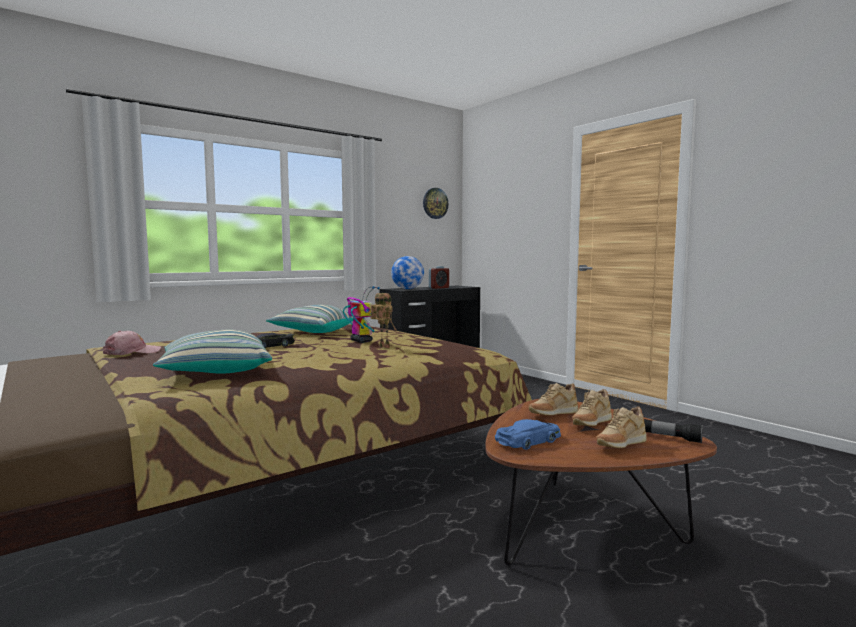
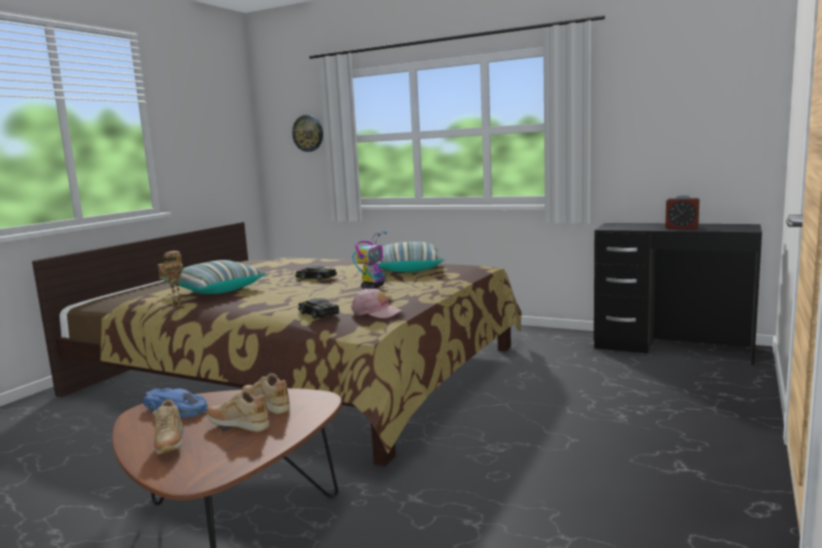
camera: 65 degrees right, 5 degrees up
pink cap [103,331,161,355] -> pink cap moved to [351,288,403,318]
toy robot [370,293,397,348] -> toy robot moved to [158,251,186,308]
globe [391,256,424,289] -> none
wall clock [423,188,448,219] -> wall clock moved to [292,115,323,152]
beige shoe [596,407,646,448] -> beige shoe turned 135 degrees counterclockwise [153,399,183,455]
flashlight [644,419,703,443] -> none
none -> black toy car [298,298,339,319]

